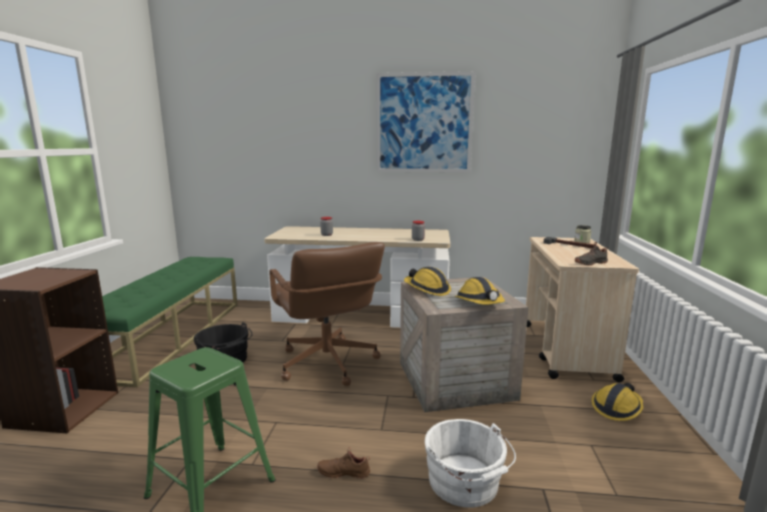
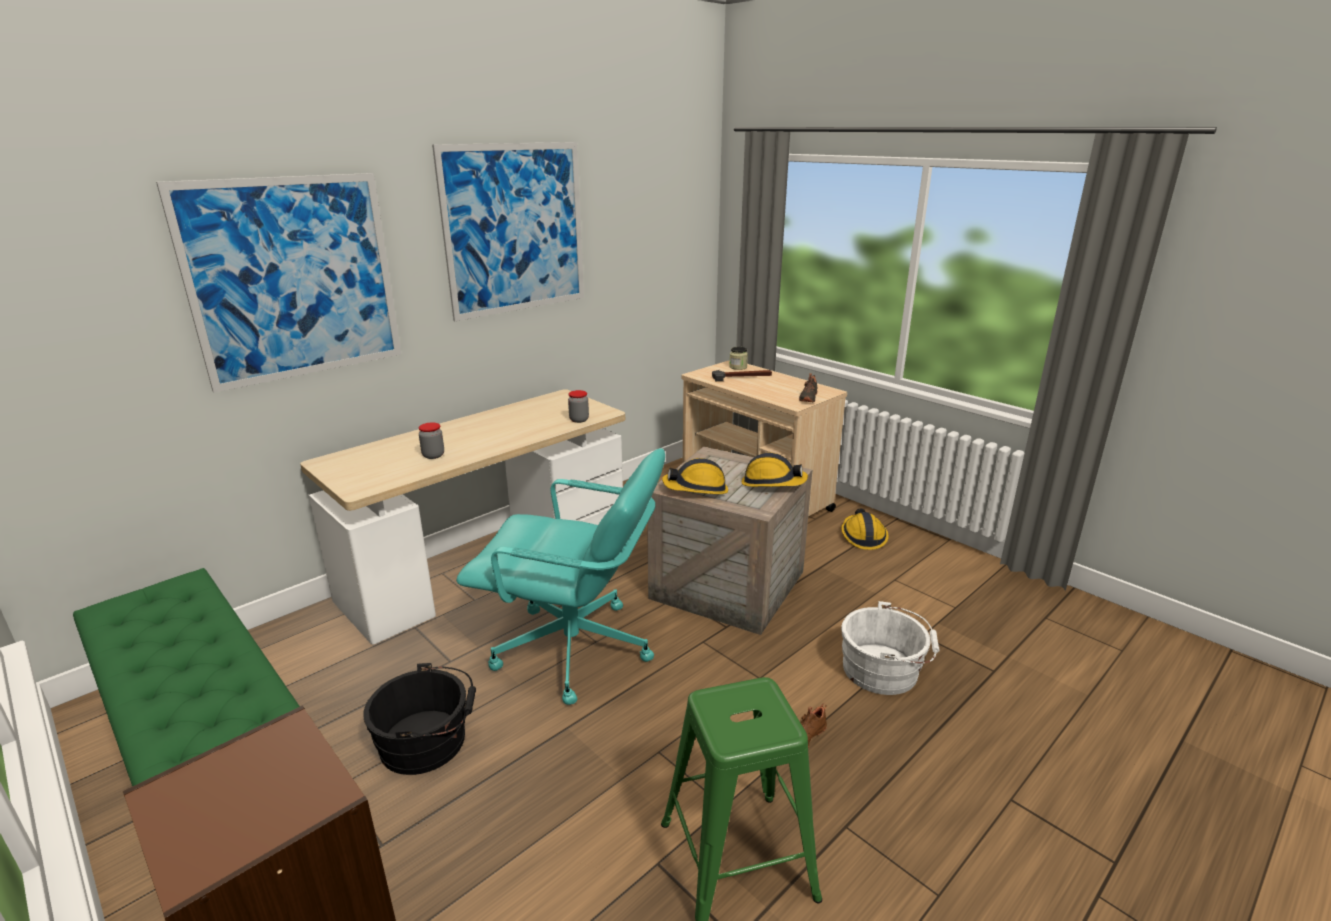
camera: 50 degrees left, 10 degrees up
brown office chair [270,242,385,386] -> turquoise office chair [456,448,665,705]
none -> picture [156,173,401,393]

